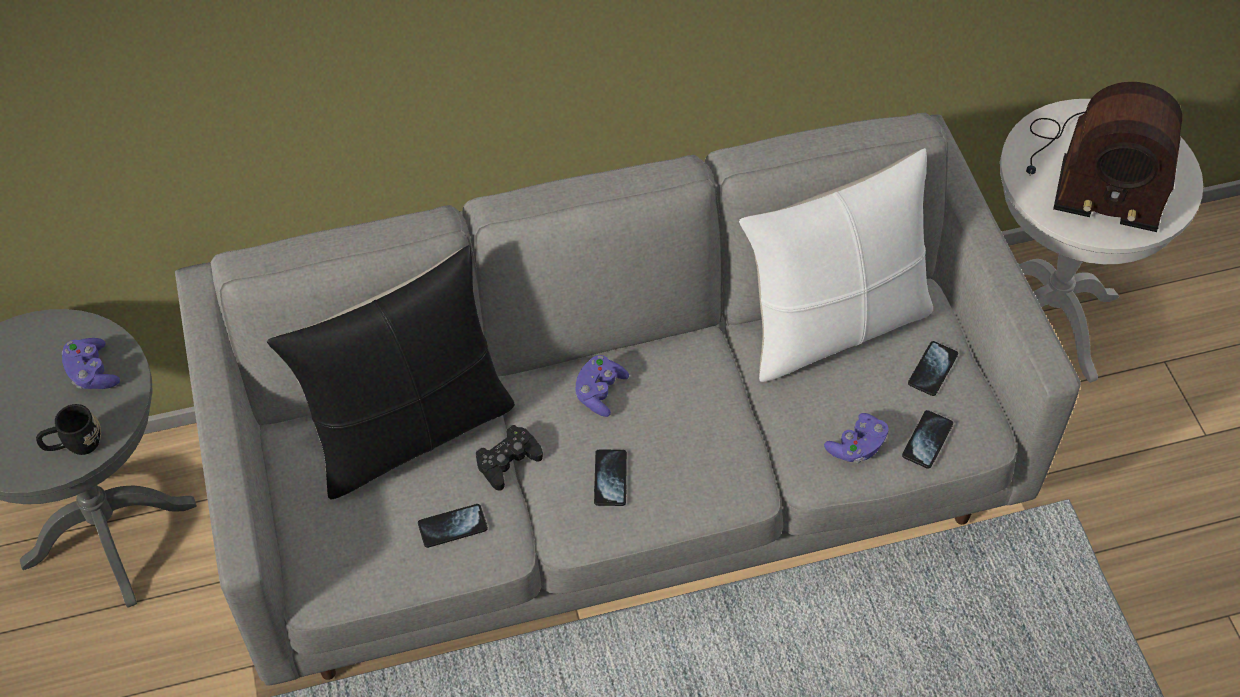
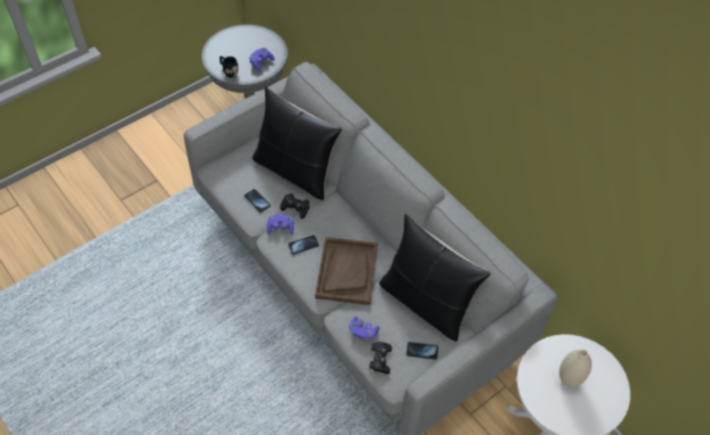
camera: 65 degrees right, 0 degrees up
purple game controller [574,355,629,417] -> purple game controller moved to [267,214,294,235]
white pillow [739,148,933,382] -> black pillow [379,214,491,342]
phone [902,410,953,469] -> black game controller [369,342,392,374]
radio [1026,82,1182,232] -> beige vase [559,349,592,387]
none -> brown tray [315,237,378,305]

